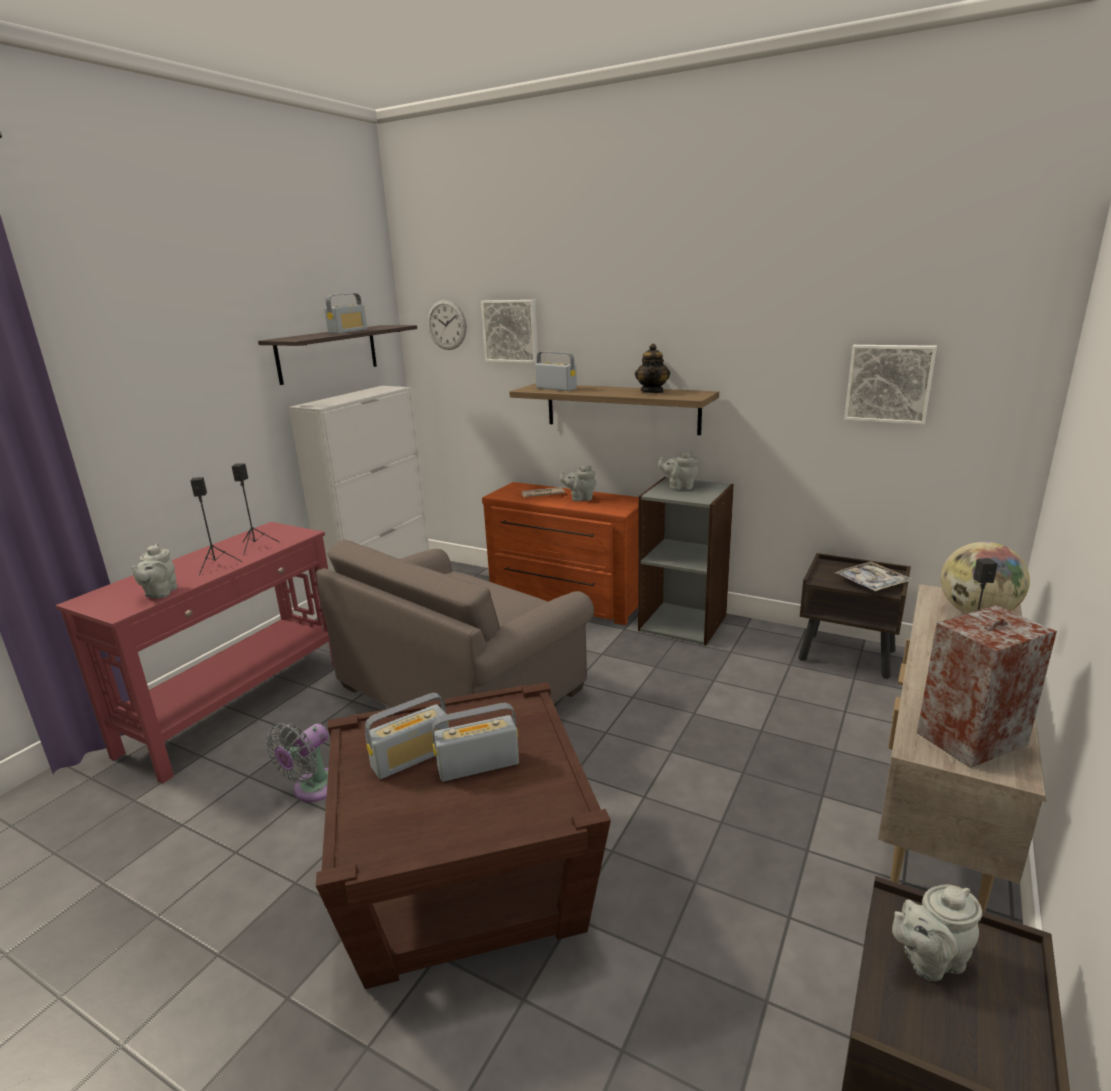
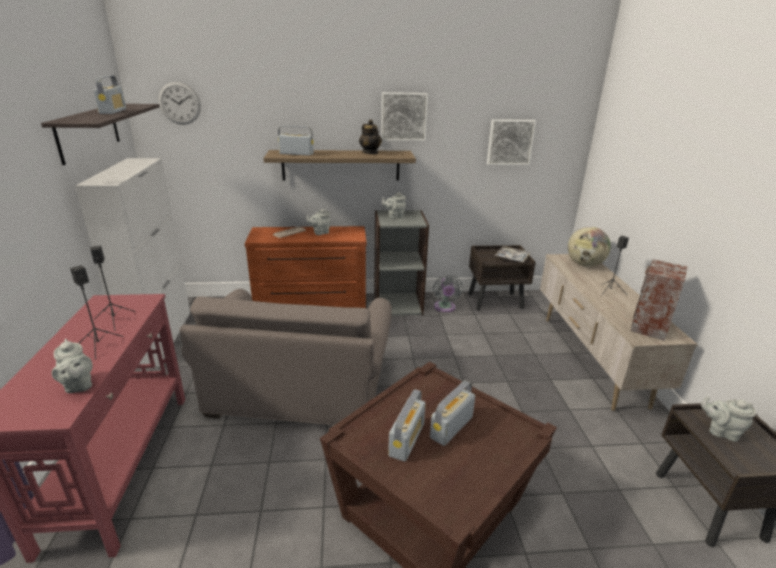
camera: 35 degrees left, 5 degrees up
grey fan [266,722,329,802] -> grey fan moved to [433,275,463,312]
picture [481,300,538,363] -> picture moved to [381,92,428,141]
grey teapot [892,884,982,981] -> grey teapot turned 75 degrees clockwise [701,396,756,442]

